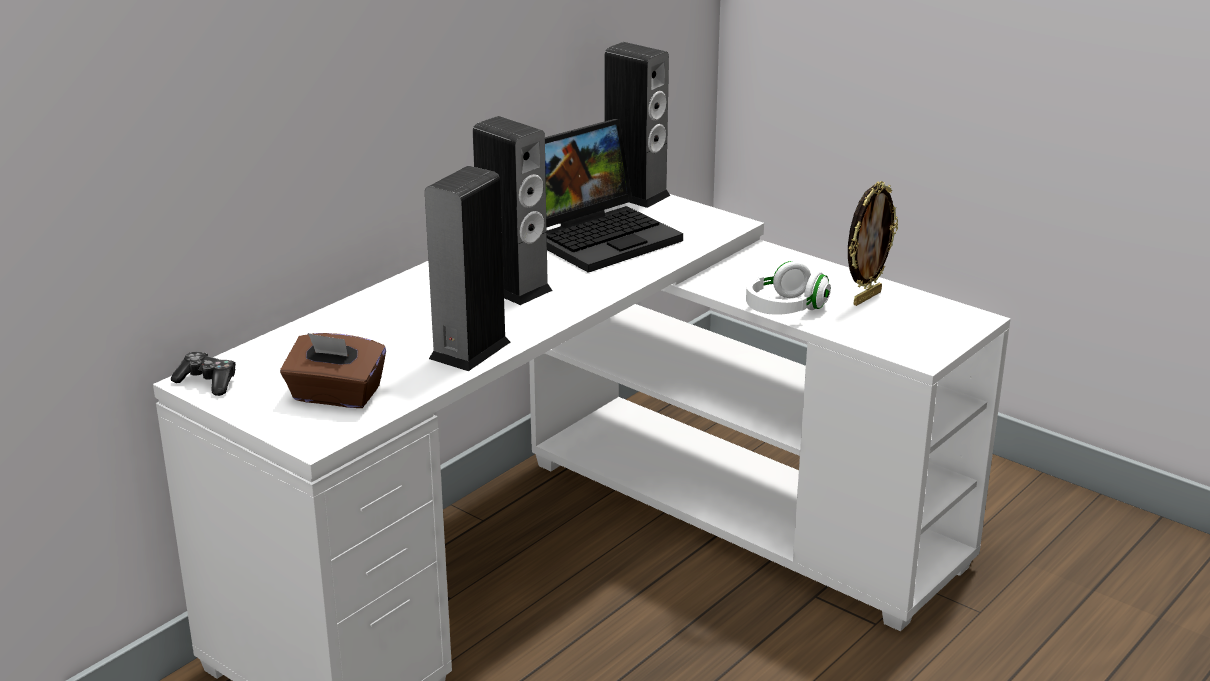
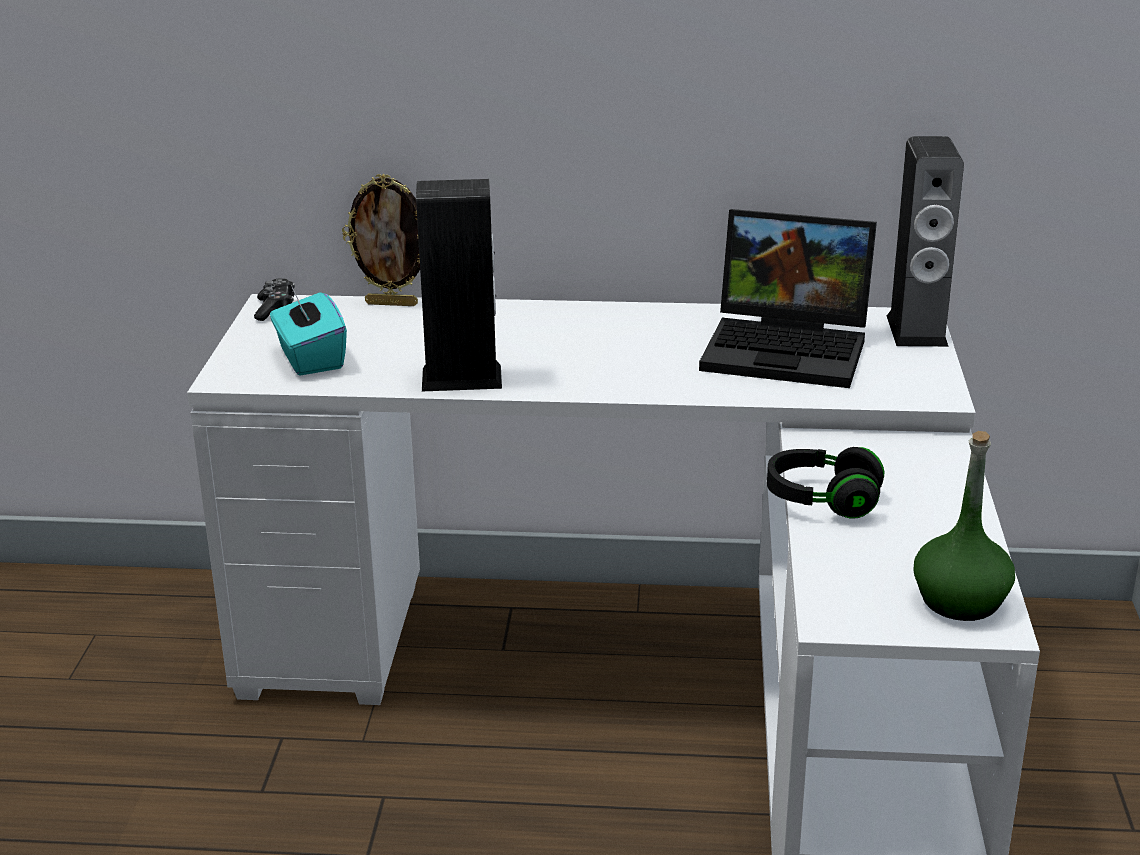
camera: 55 degrees right, 0 degrees up
brown tissue box [280,333,386,408] -> turquoise tissue box [270,285,347,375]
speaker [473,116,553,305] -> none
white headphones [746,261,831,314] -> black headphones [767,447,884,519]
picture frame [848,181,898,306] -> picture frame moved to [342,174,420,306]
none -> green bottle [914,431,1015,621]

